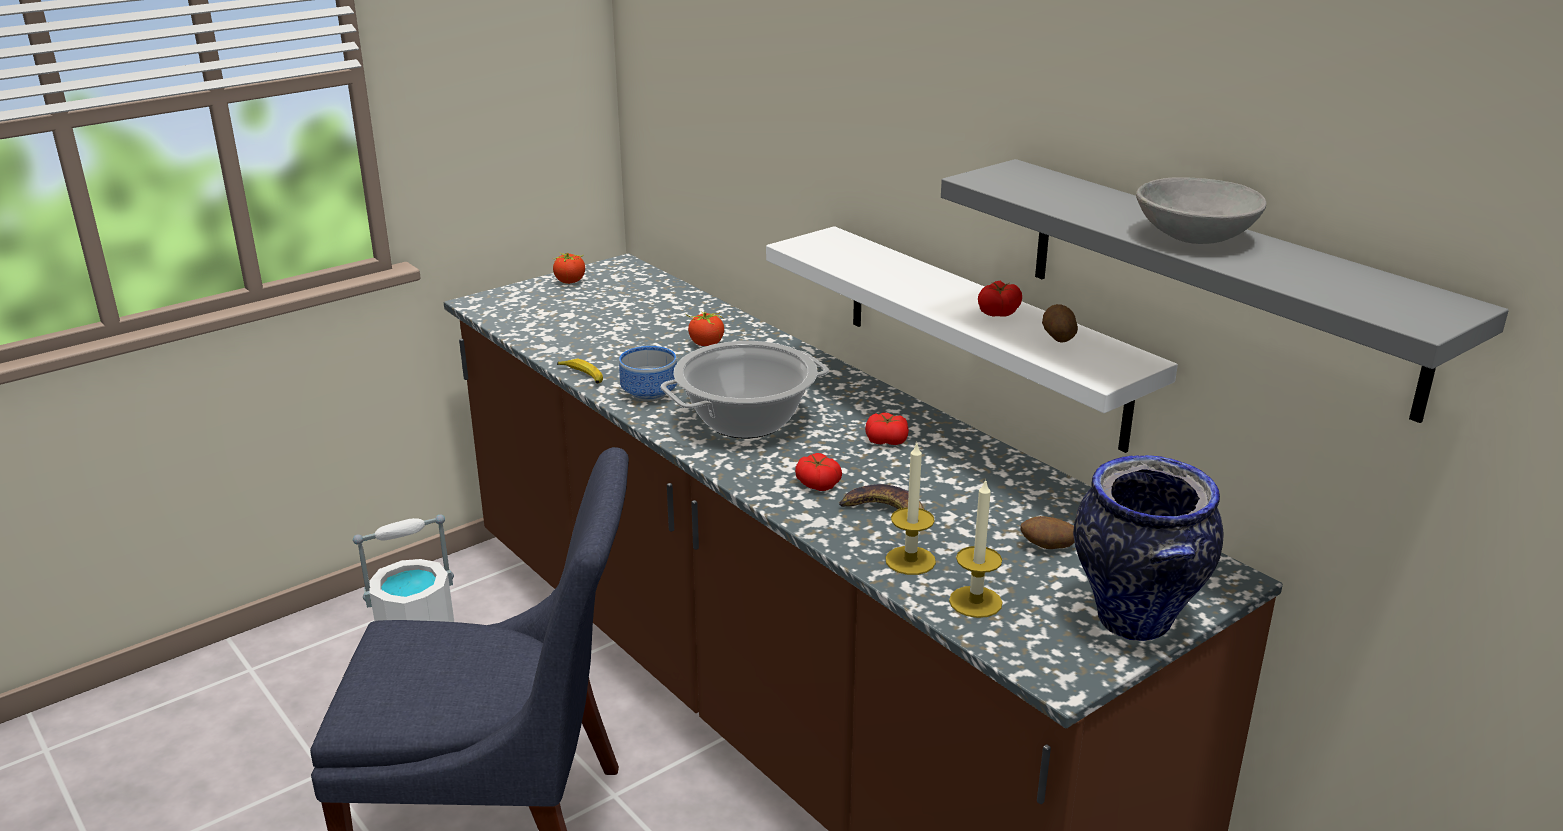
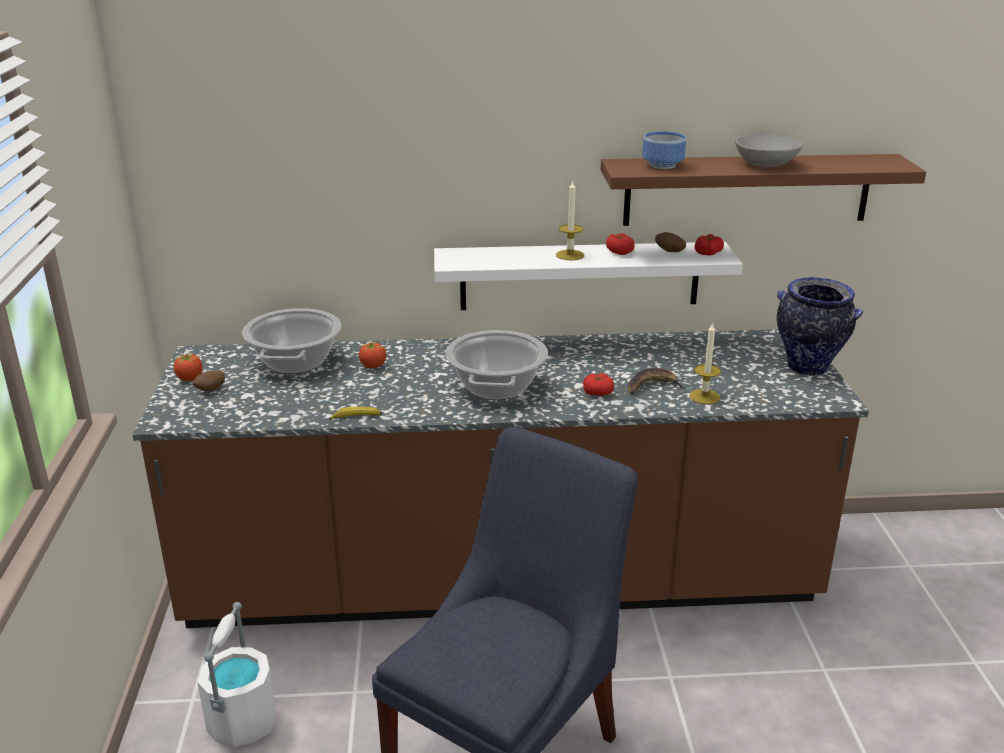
camera: 55 degrees left, 0 degrees up
bowl [619,346,677,402] -> bowl moved to [642,131,686,169]
tomato [865,412,909,445] -> tomato moved to [695,234,724,256]
grey shelf [941,159,1509,423] -> brown shelf [601,154,926,226]
candle [949,478,1002,618] -> candle moved to [556,181,584,260]
potato [1020,516,1074,549] -> potato moved to [193,371,225,391]
none -> cooking pot [242,308,342,374]

